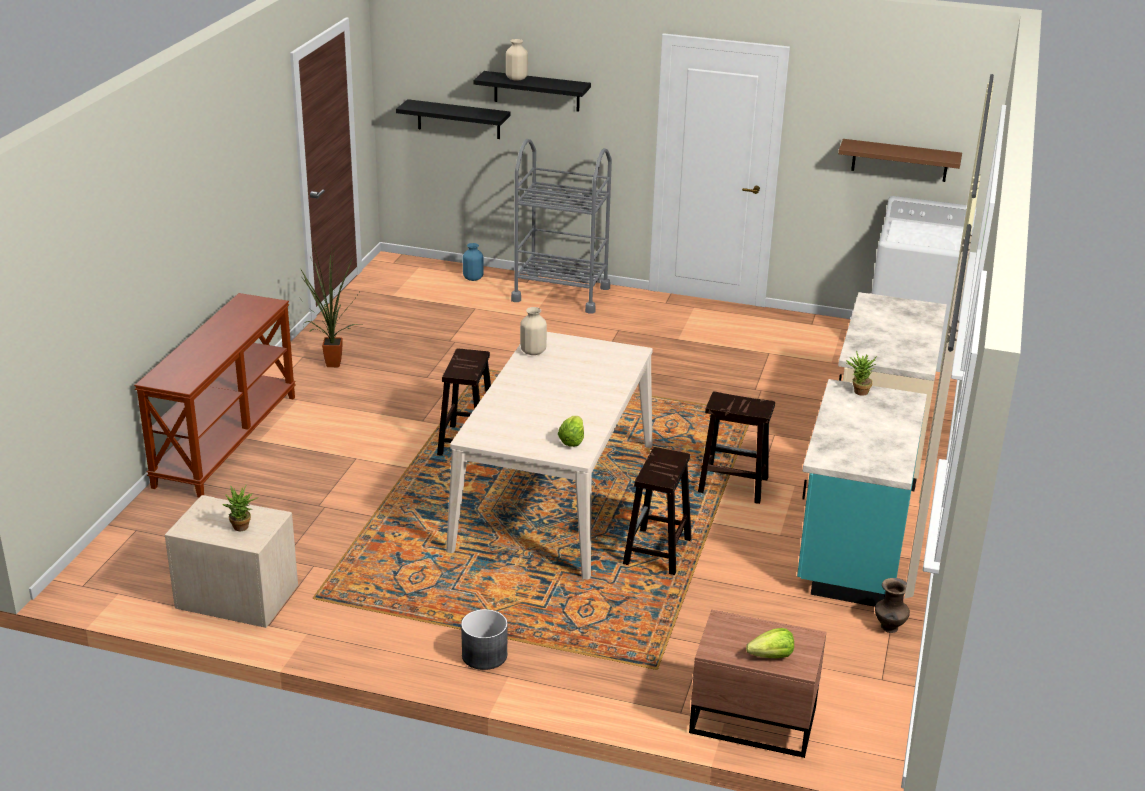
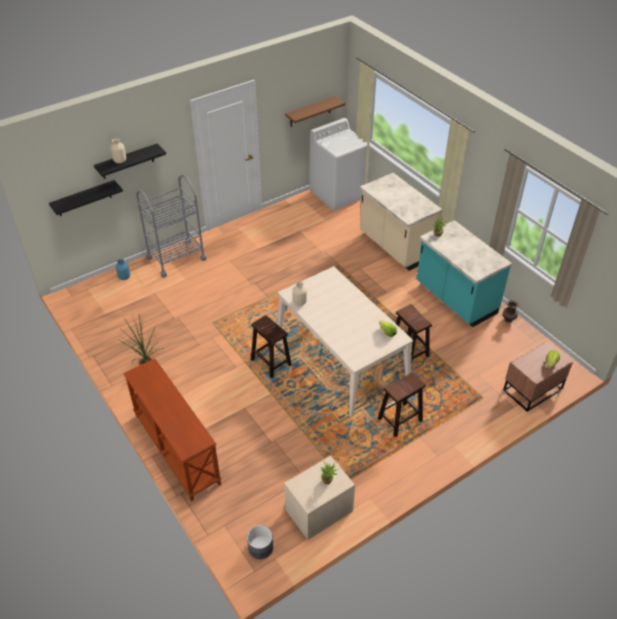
camera: 50 degrees left, 15 degrees up
grey planter [461,609,508,670] -> grey planter moved to [247,525,273,559]
brown stool [698,391,775,504] -> brown stool moved to [378,372,426,437]

